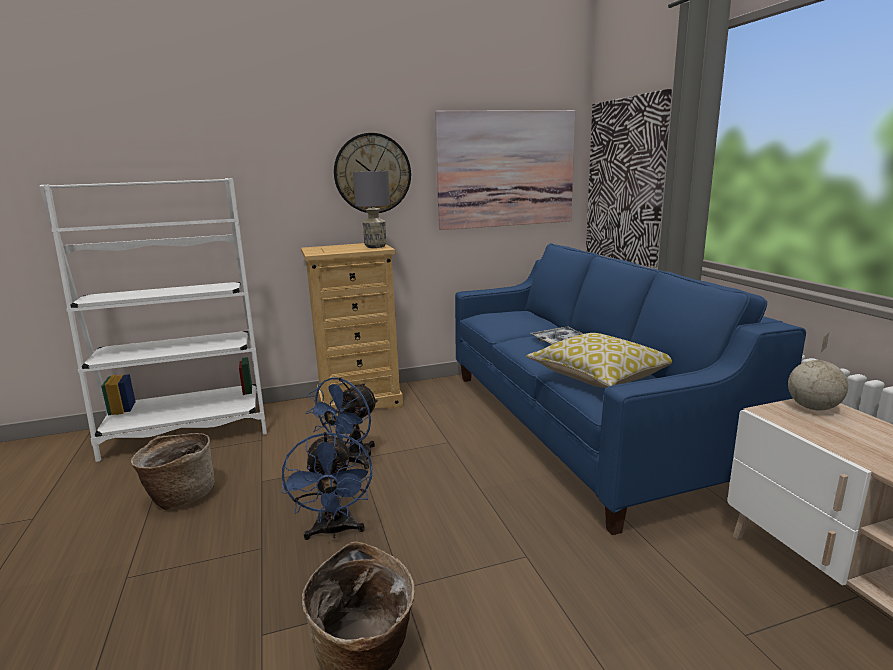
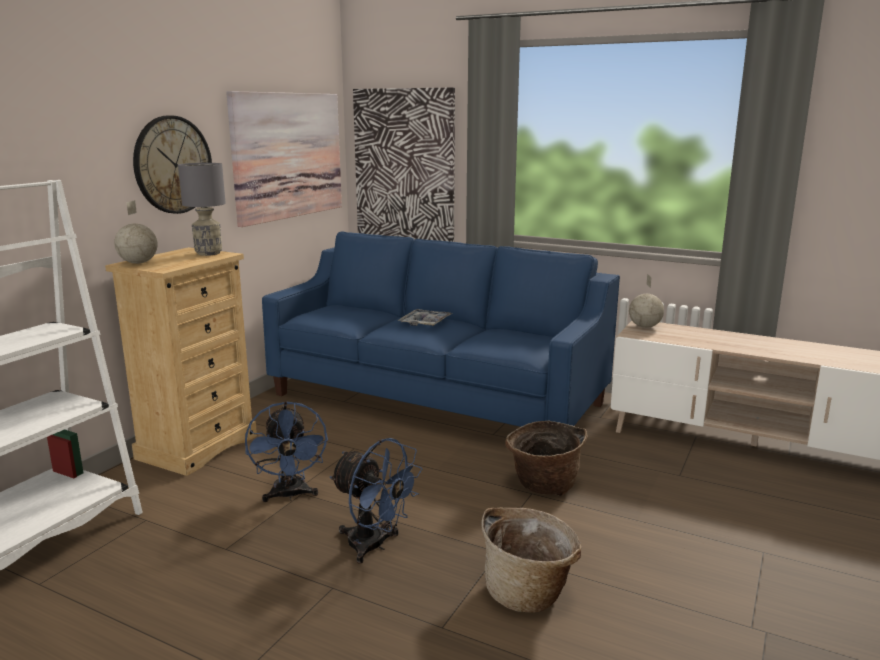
camera: 45 degrees left, 0 degrees up
basket [131,433,215,510] -> basket moved to [505,421,587,496]
pillow [526,333,672,388] -> none
none -> globe [114,200,158,264]

